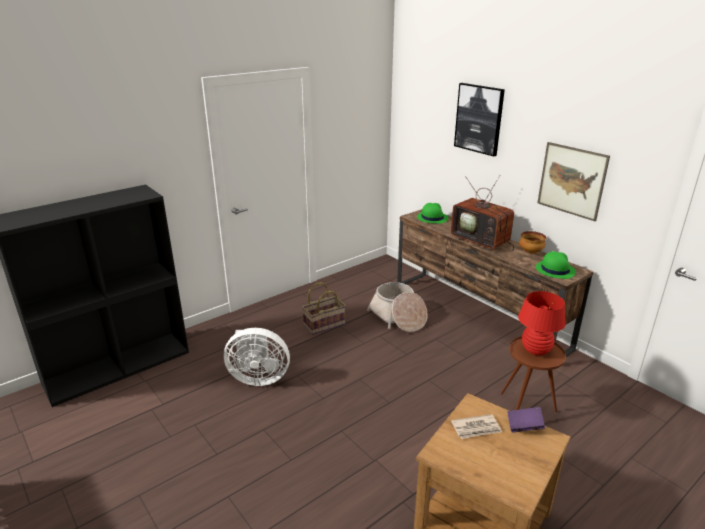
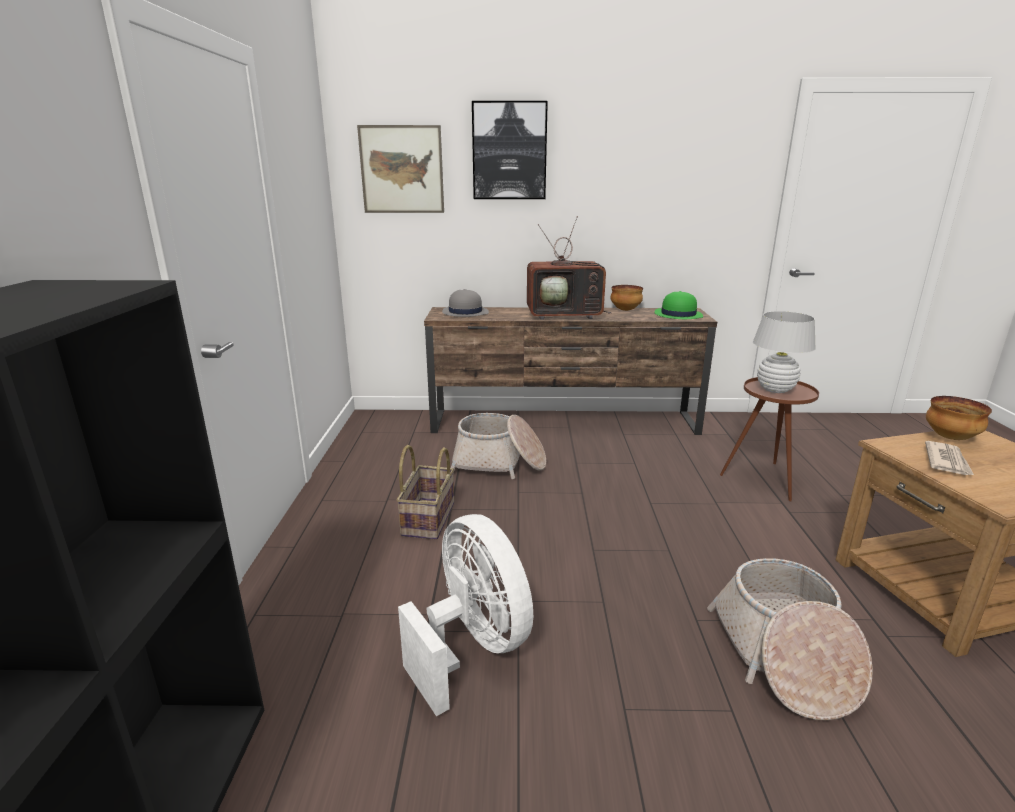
camera: 50 degrees left, 5 degrees down
white fan [224,328,290,386] -> white fan turned 75 degrees counterclockwise [398,514,533,716]
green hat [417,203,448,224] -> grey hat [442,289,489,317]
purple book [507,407,545,433] -> bowl [926,396,992,440]
red table lamp [518,291,566,355] -> white table lamp [753,311,816,393]
picture [538,142,610,221] -> picture moved to [357,125,444,213]
none -> basket [707,558,873,720]

